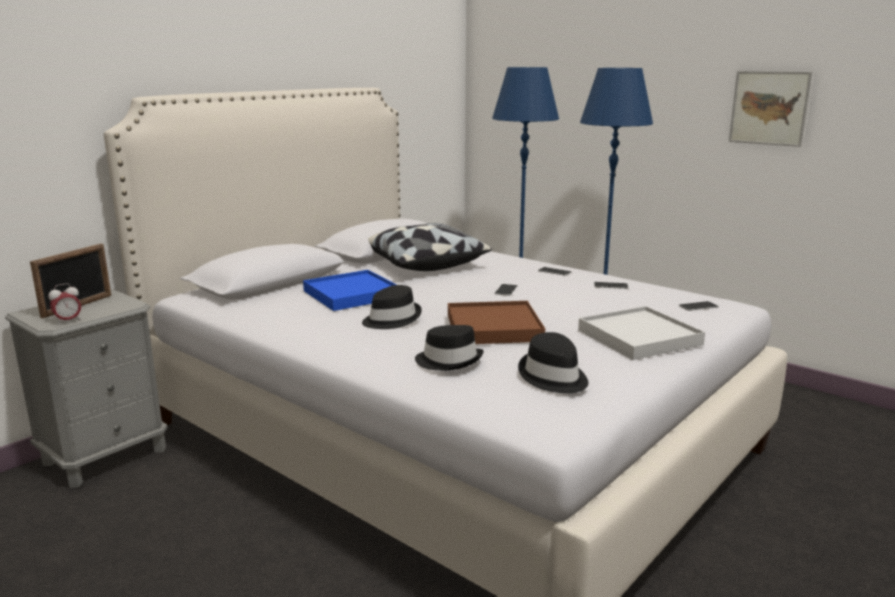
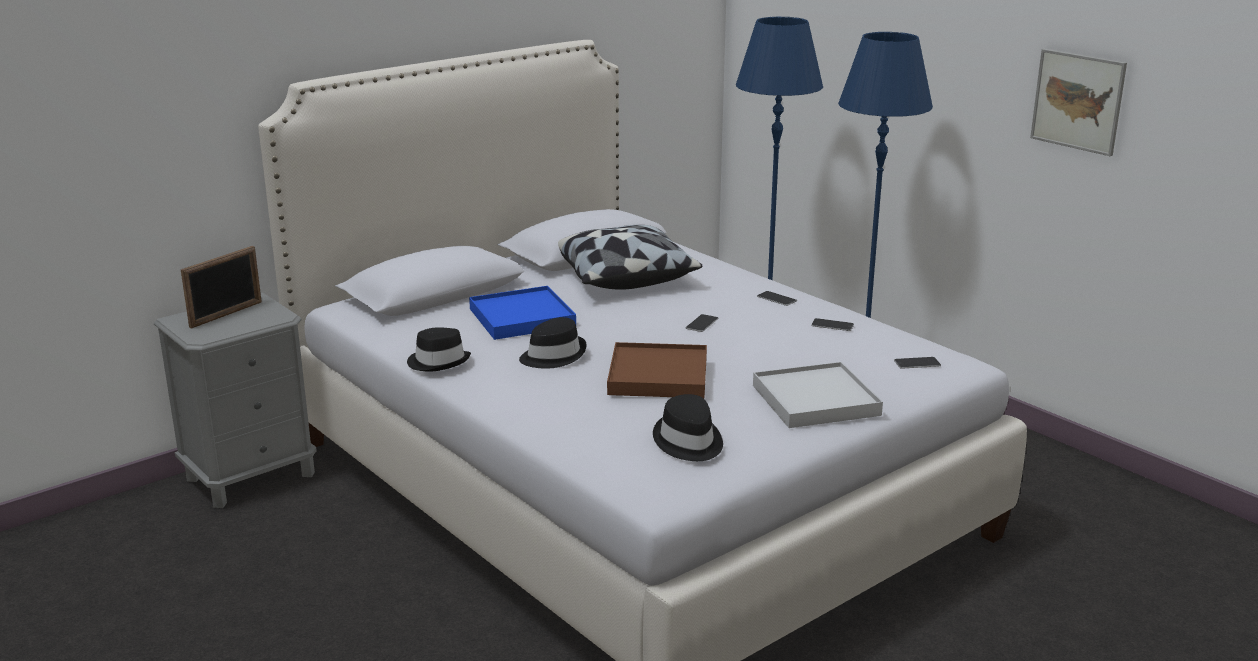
camera: 10 degrees right, 5 degrees up
alarm clock [48,283,81,324] -> none
black hat [415,325,484,370] -> black hat moved to [407,327,471,372]

